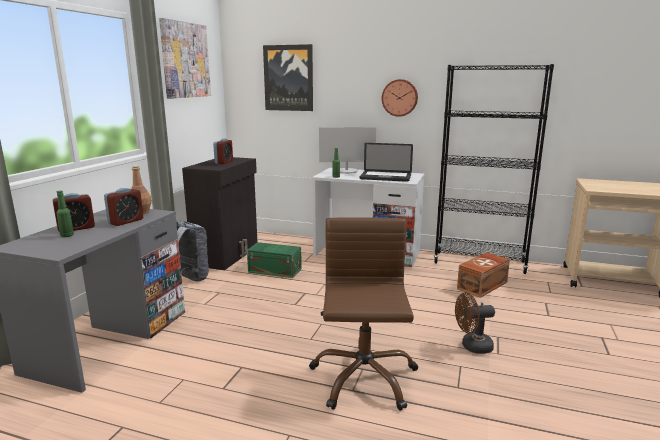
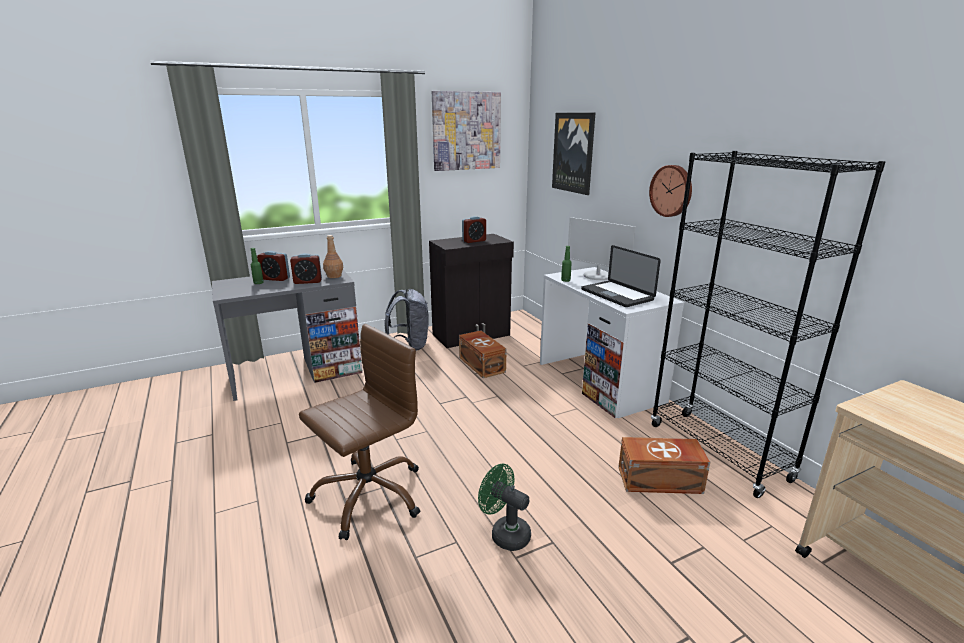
camera: 45 degrees right, 5 degrees up
green storage box [247,242,302,278] -> brown storage box [459,330,507,378]
brown fan [455,293,495,354] -> green fan [478,464,531,551]

